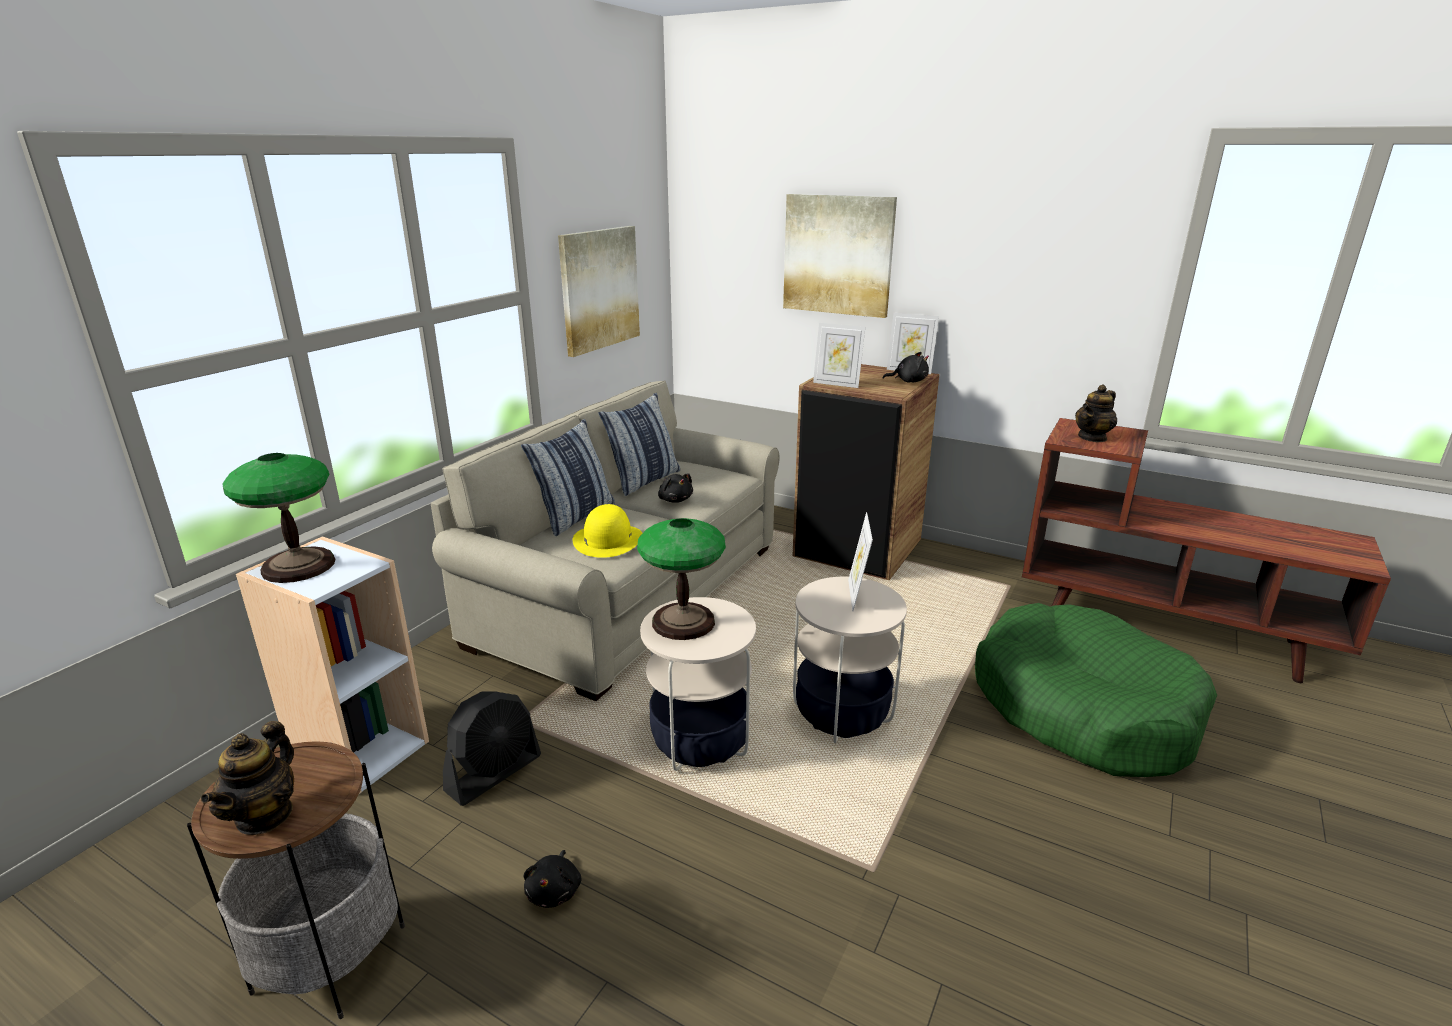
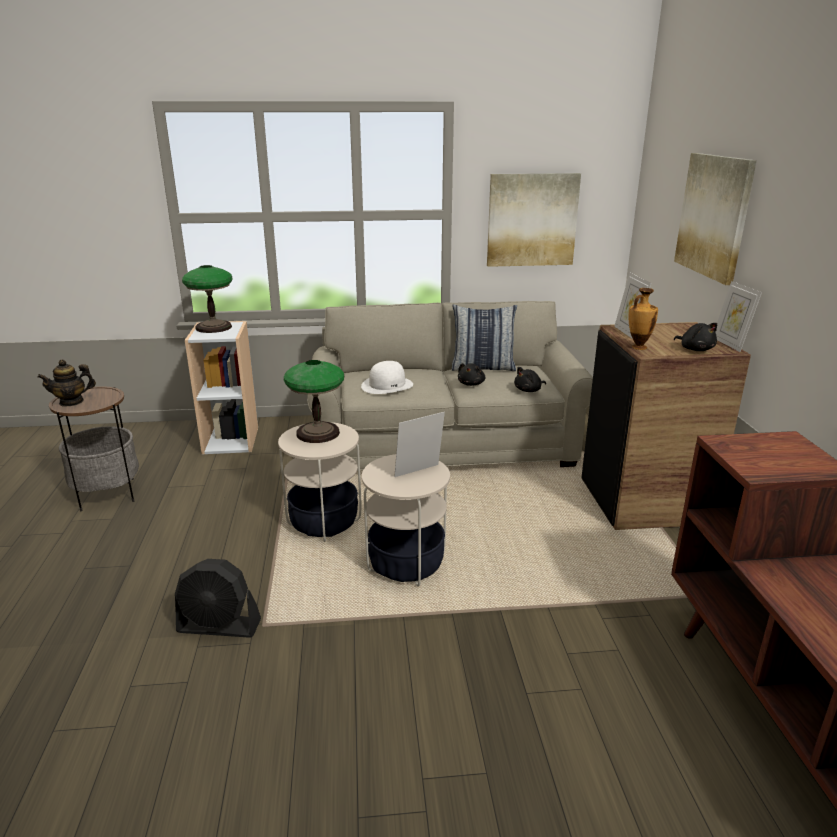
camera: 55 degrees right, 0 degrees up
black fan [443,692,541,806] -> black fan moved to [175,559,261,638]
pillow [521,419,615,536] -> none
black plush toy [524,850,582,908] -> black plush toy moved to [514,367,546,392]
yellow hat [573,504,642,558] -> white hat [361,361,413,394]
green dog bed [975,603,1217,777] -> none
teapot [1075,385,1117,443] -> none
none -> vase [628,288,658,350]

